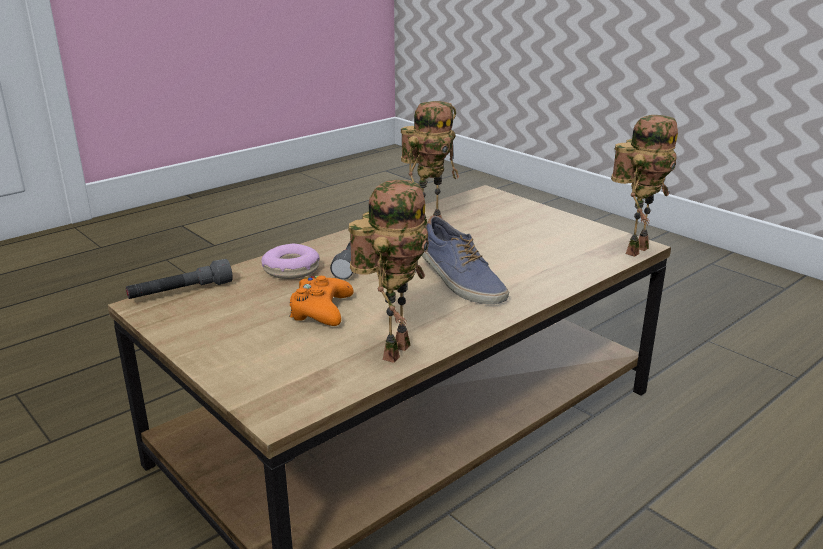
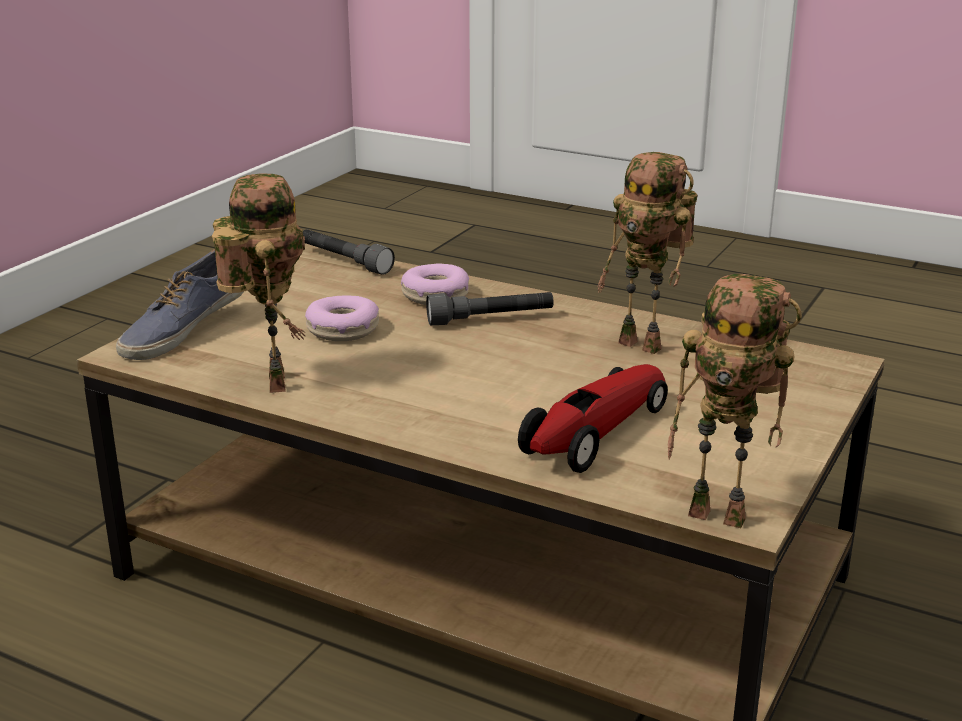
camera: 70 degrees right, 0 degrees up
orange game controller [289,276,354,326] -> donut [305,295,379,341]
toy robot [348,180,429,363] -> toy robot turned 105 degrees counterclockwise [212,173,305,393]
shoe [422,215,509,304] -> shoe moved to [116,249,243,360]
none -> toy car [518,364,668,473]

